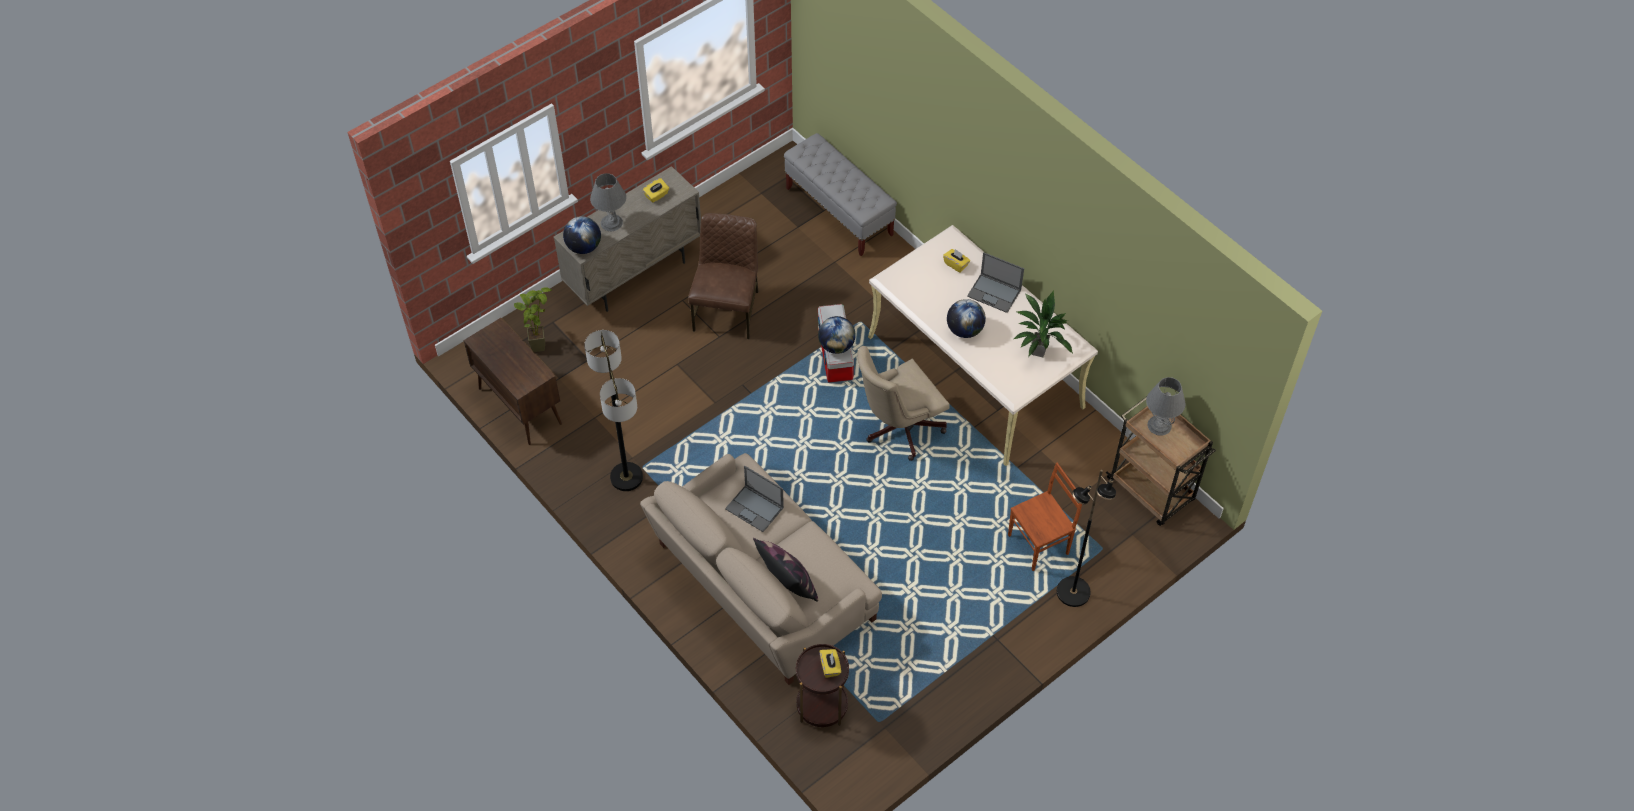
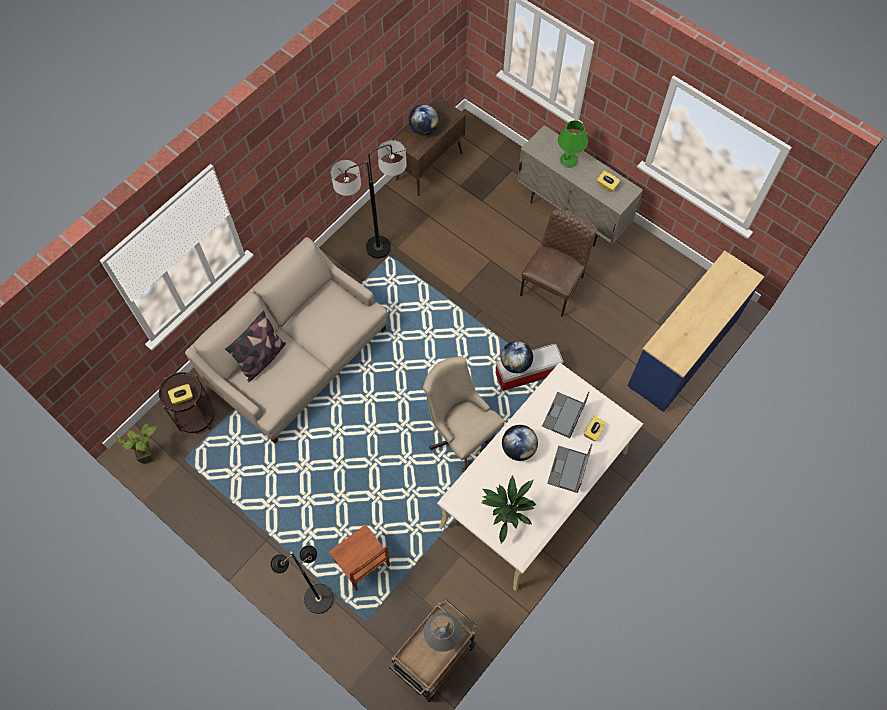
camera: 80 degrees right, 10 degrees up
potted plant [514,287,552,352] -> potted plant moved to [115,424,157,464]
globe [563,216,601,254] -> globe moved to [409,104,439,135]
grey table lamp [590,173,626,231] -> green table lamp [558,120,588,168]
brown chair [688,213,758,339] -> brown chair turned 60 degrees counterclockwise [520,209,597,317]
laptop [725,466,784,532] -> laptop moved to [542,391,589,438]
grey bench [784,133,897,256] -> blue dresser [627,250,765,412]

